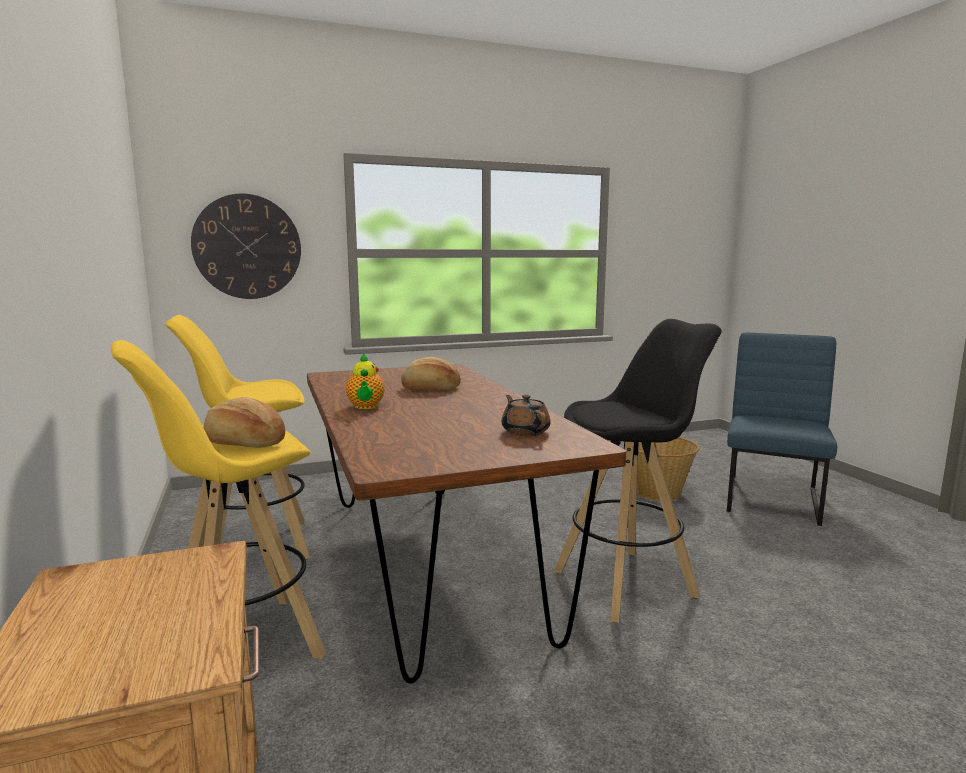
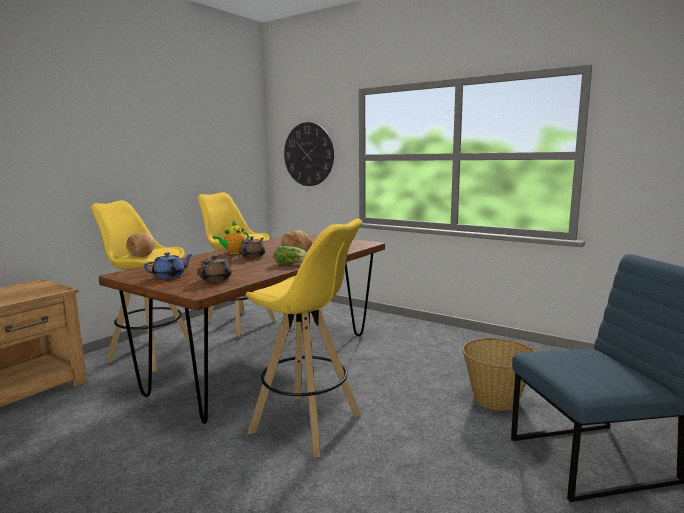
camera: 55 degrees right, 0 degrees up
black stool [554,319,722,623] -> yellow stool [246,219,363,458]
none -> blue teapot [144,252,193,279]
none -> brown teapot [239,236,265,258]
none -> lettuce [274,246,307,264]

